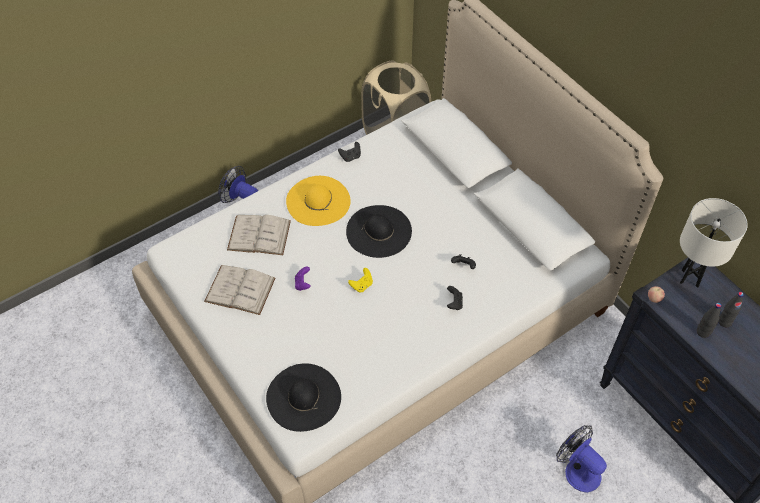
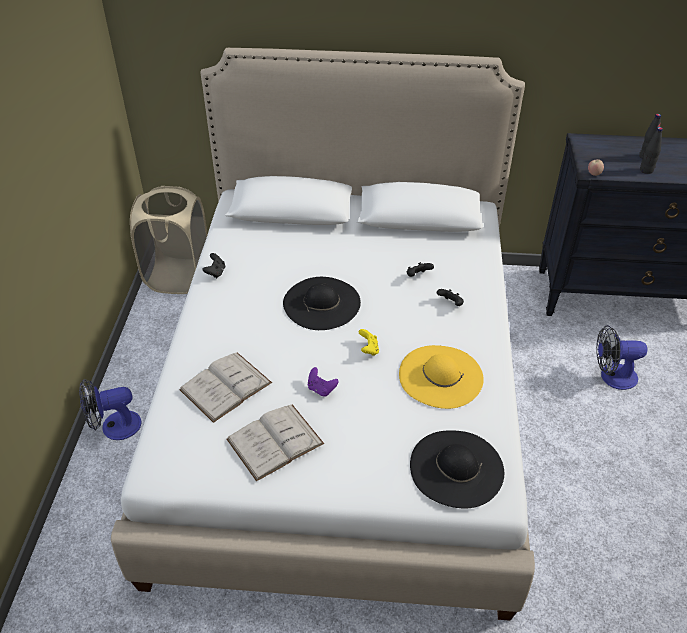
camera: 50 degrees left, 10 degrees down
yellow hat [286,176,351,226] -> yellow hat moved to [399,345,484,409]
white table lamp [680,198,748,288] -> none

